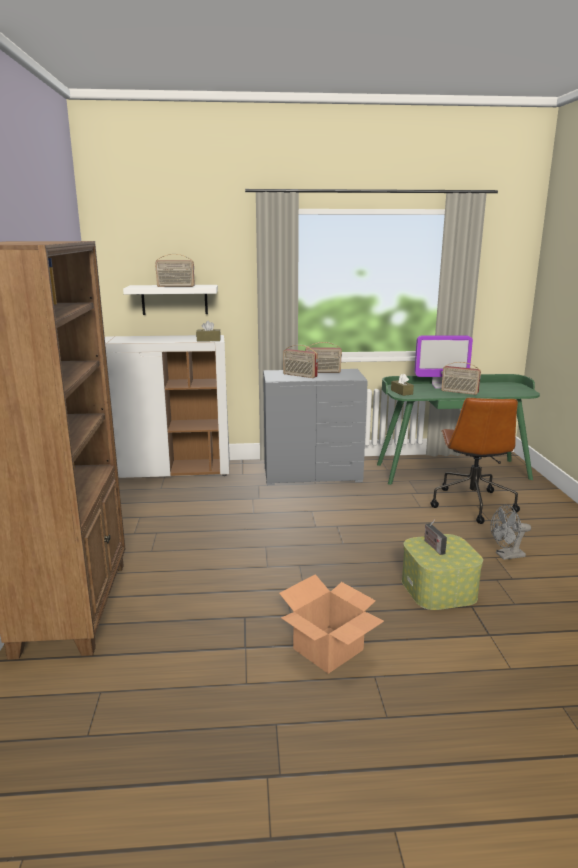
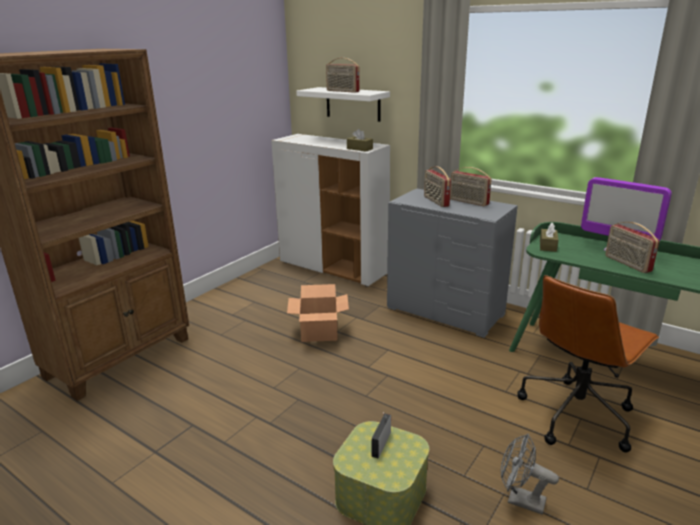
camera: 40 degrees right, 5 degrees up
cardboard box [279,574,384,674] -> cardboard box moved to [287,284,349,342]

